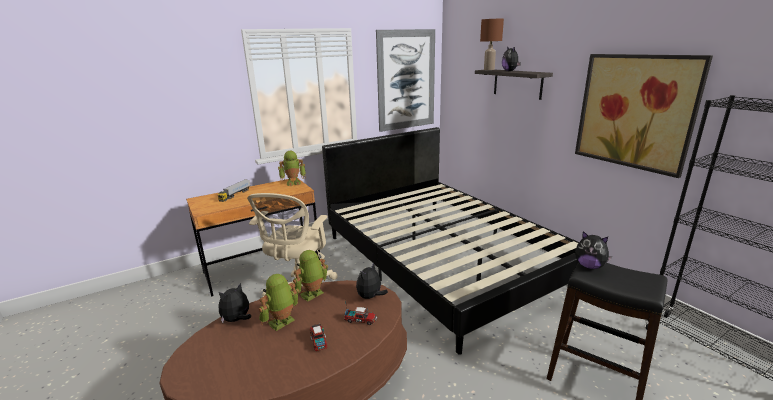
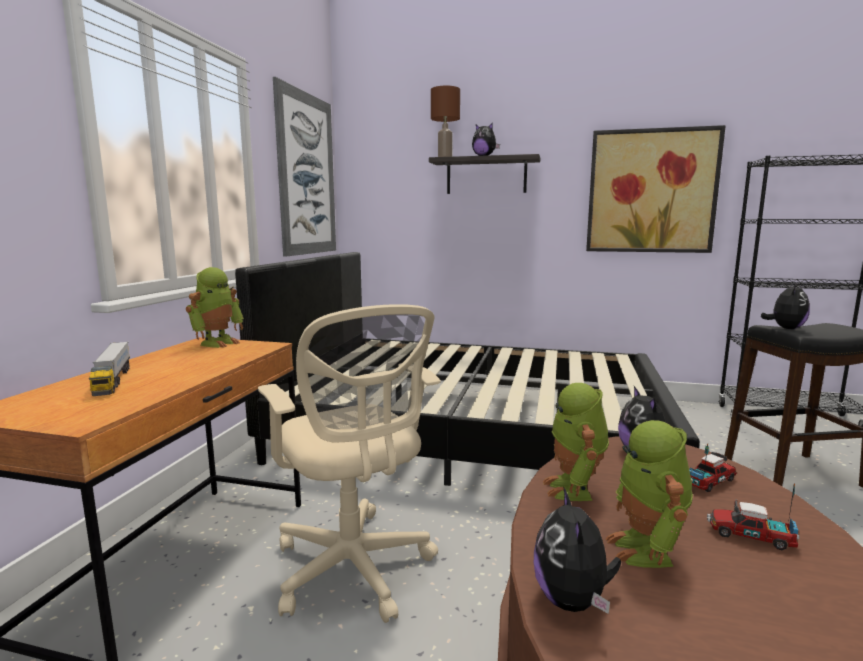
camera: 45 degrees left, 10 degrees down
plush toy [575,231,613,269] -> plush toy turned 45 degrees counterclockwise [761,283,810,329]

